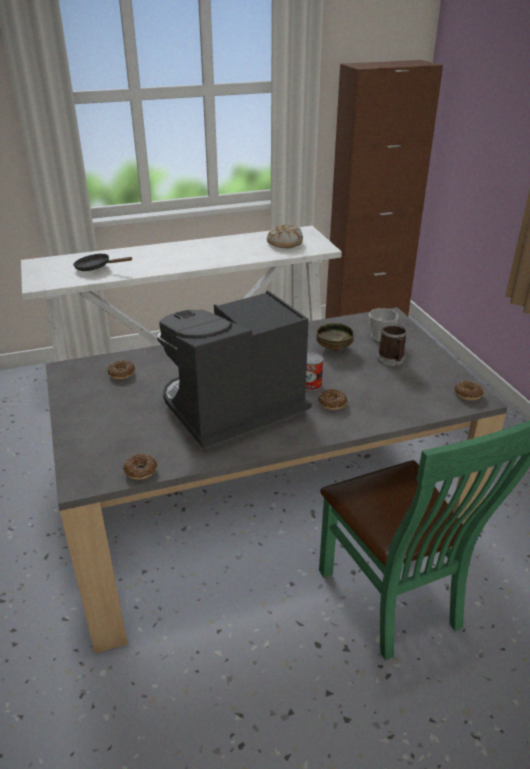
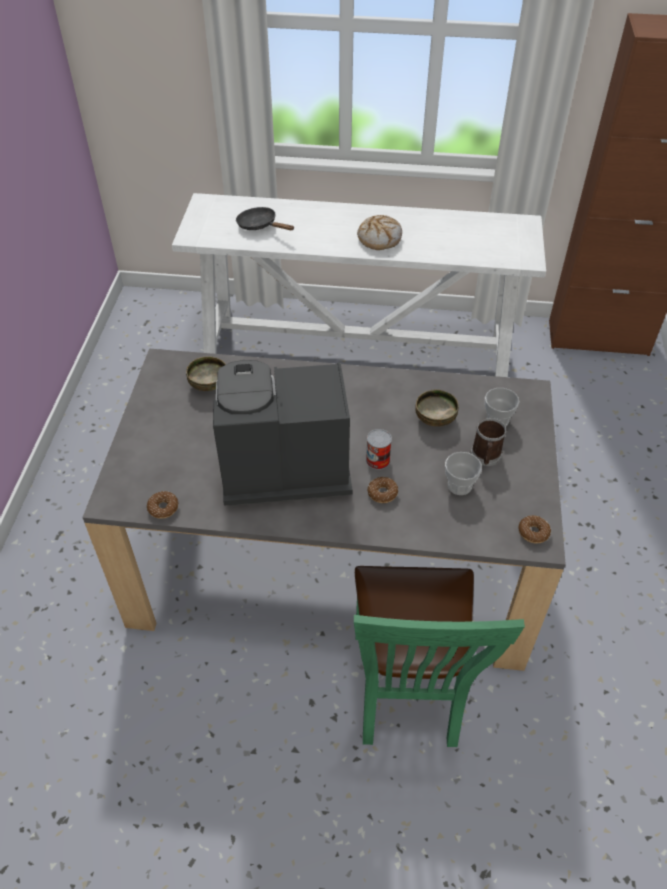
camera: 25 degrees right, 15 degrees up
donut [108,361,135,379] -> bowl [186,356,226,391]
bread [267,225,303,248] -> bread moved to [357,215,402,250]
none -> cup [445,452,482,495]

